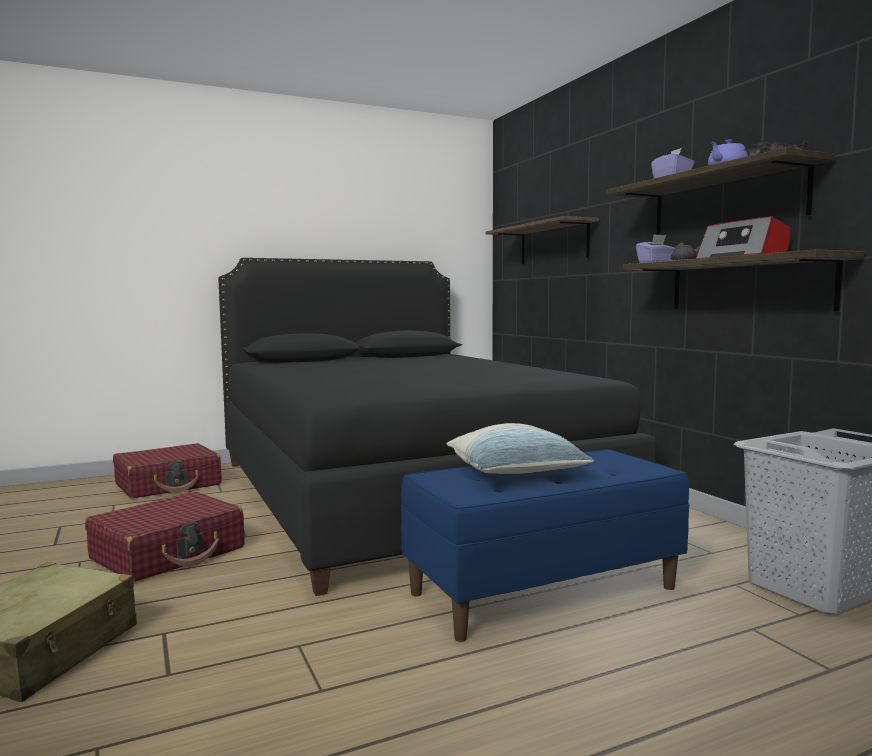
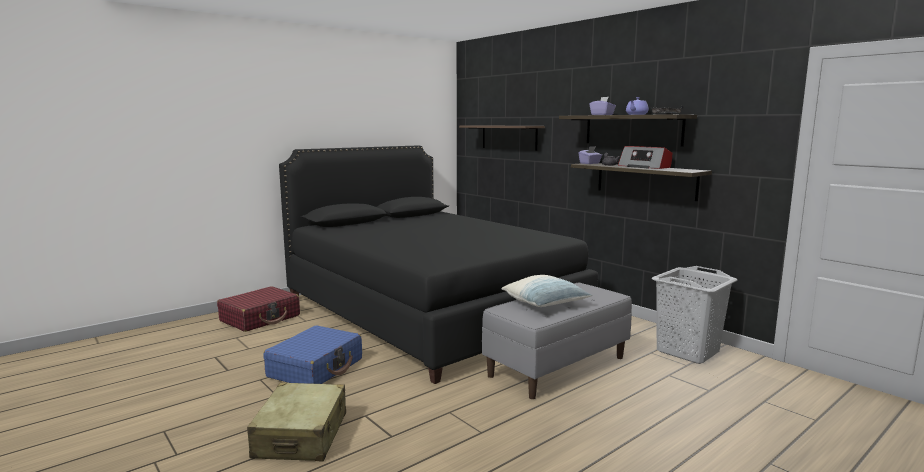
camera: 15 degrees left, 5 degrees up
red suitcase [85,492,245,582] -> blue suitcase [263,325,362,384]
blue bench [401,449,689,642] -> grey bench [482,282,632,399]

